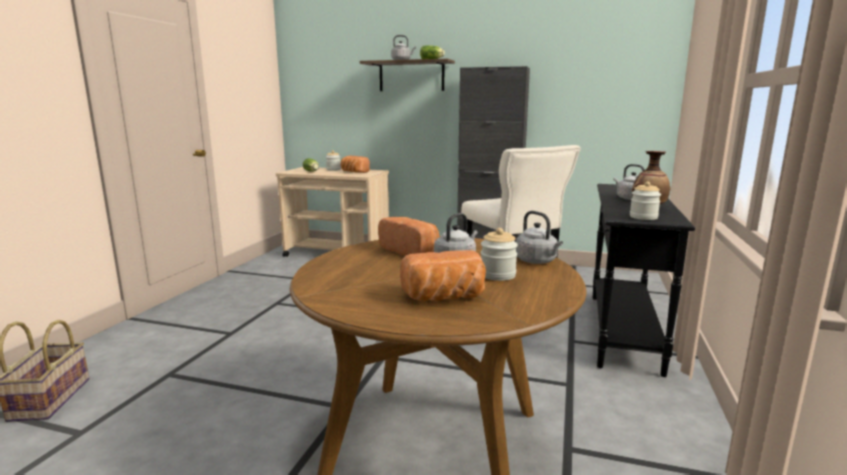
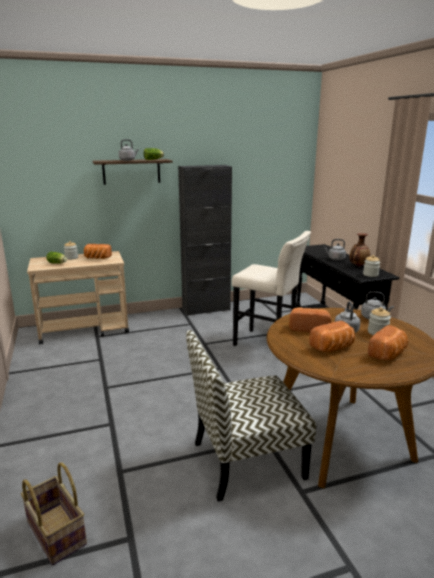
camera: 35 degrees left, 5 degrees up
none -> chair [186,330,316,501]
none -> bread [309,321,355,352]

